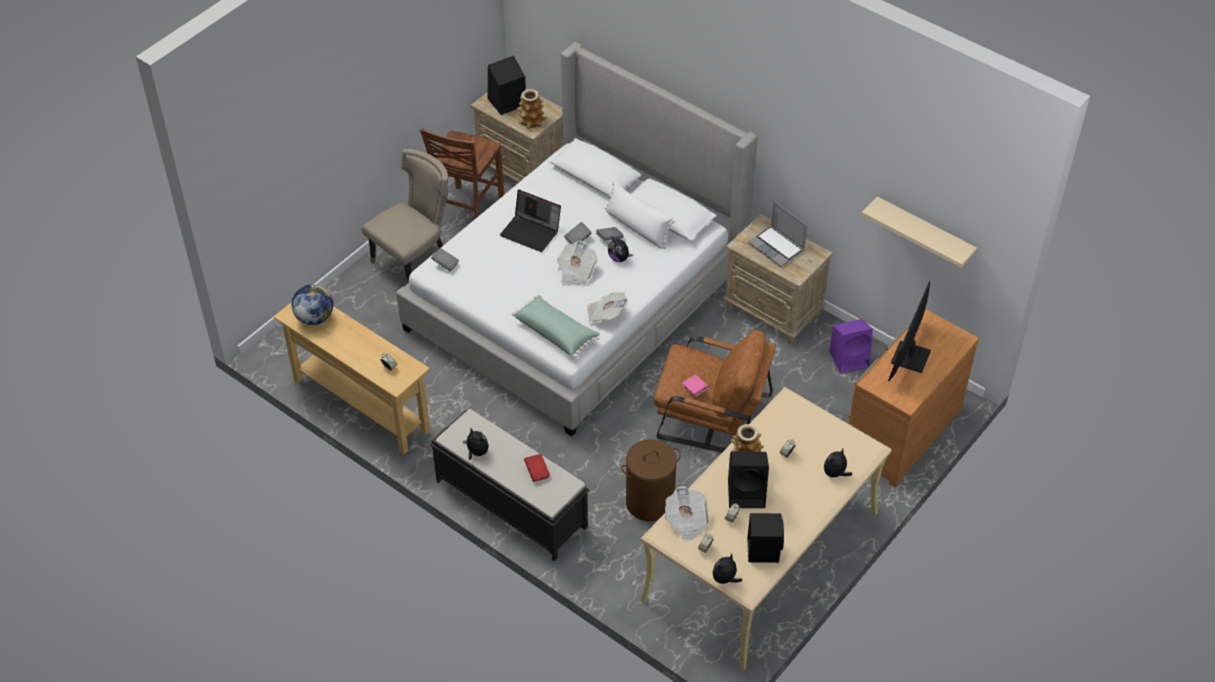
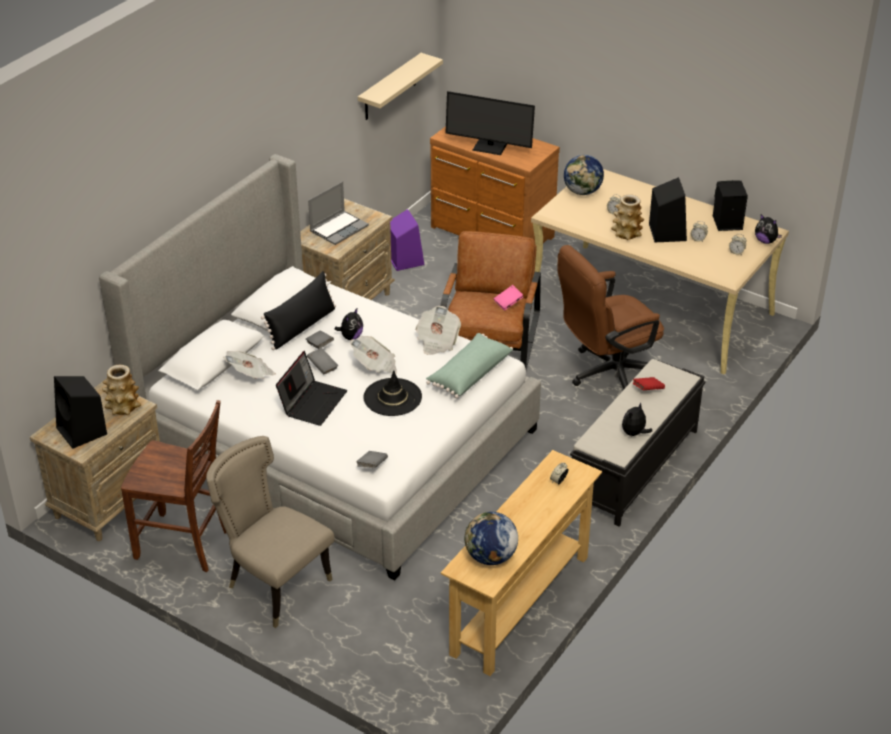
camera: 95 degrees left, 10 degrees down
white pillow [605,182,675,249] -> black pillow [261,271,336,350]
brown laundry basket [621,439,681,521] -> brown office chair [558,245,664,390]
newspaper [665,486,709,542] -> newspaper moved to [223,351,276,379]
plush toy [824,449,852,477] -> none
none -> black hat [363,370,422,416]
none -> globe [564,155,604,195]

